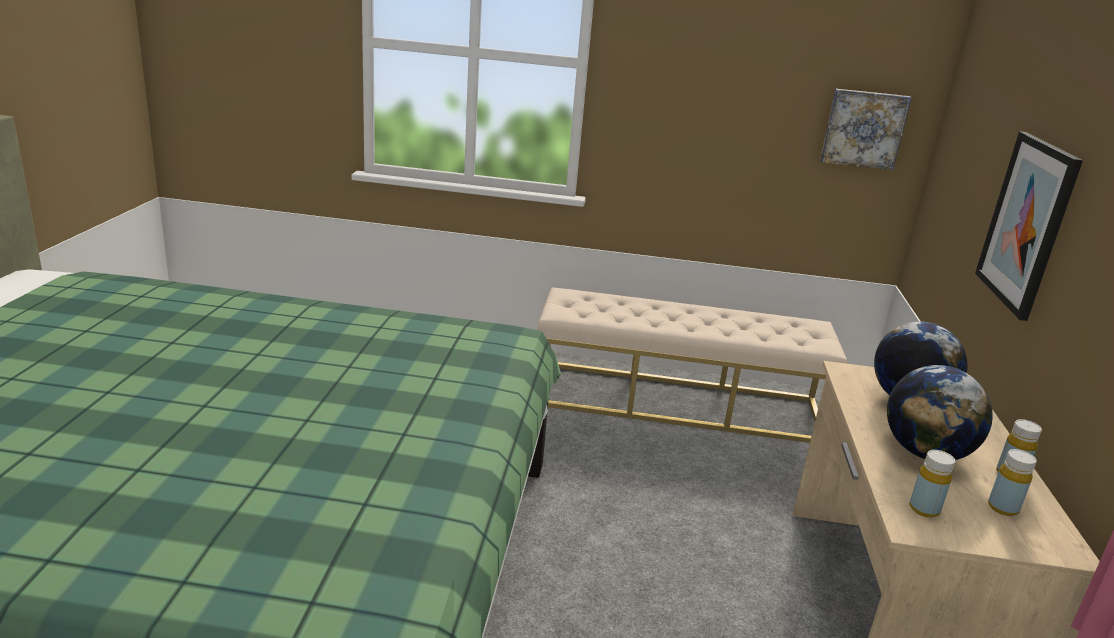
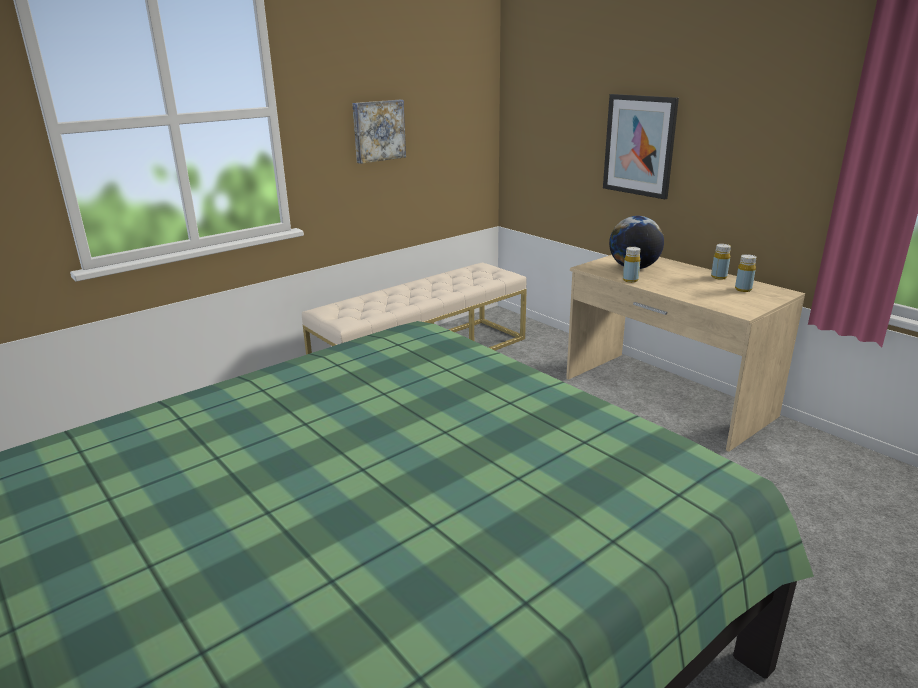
camera: 45 degrees left, 0 degrees up
picture [820,89,912,170] -> picture moved to [352,99,406,164]
globe [887,365,993,460] -> none
yellow bottle [909,450,955,518] -> yellow bottle moved to [623,247,641,283]

